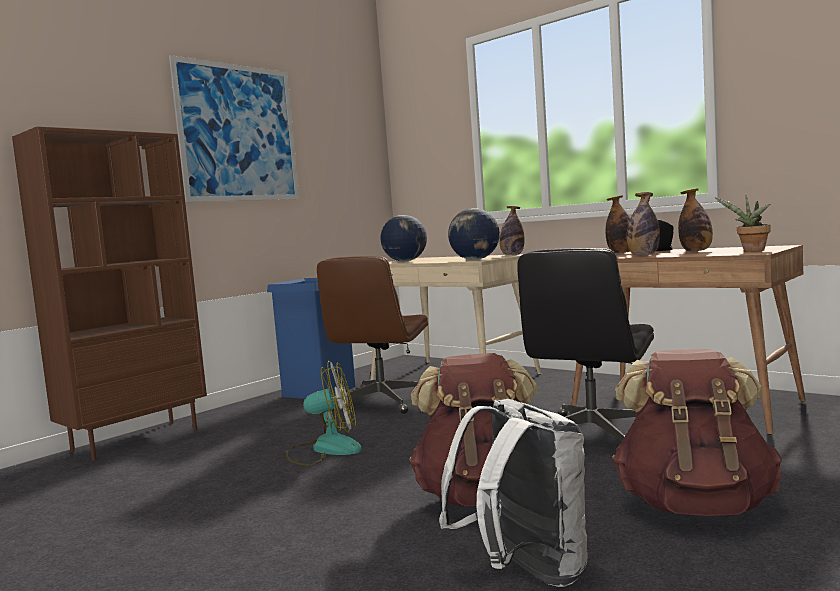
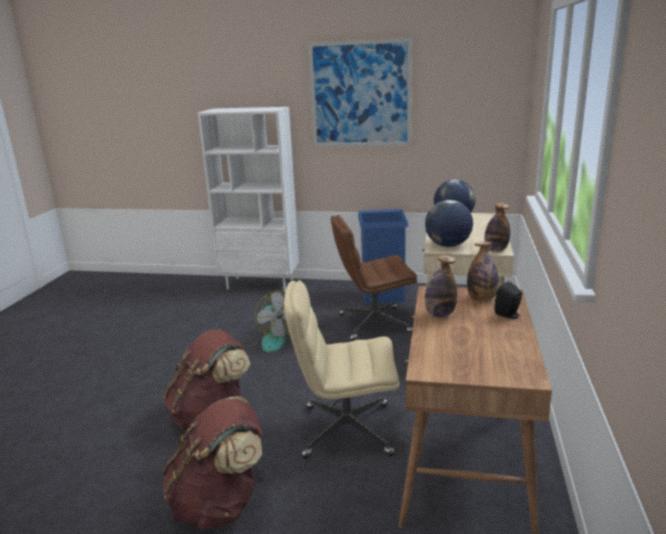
camera: 60 degrees right, 15 degrees up
brown bookcase [12,126,207,461] -> white bookcase [198,107,299,292]
white backpack [439,399,588,587] -> none
black office chair [517,248,654,440] -> beige office chair [284,281,400,459]
bottle [678,188,713,252] -> none
potted plant [715,195,771,252] -> none

